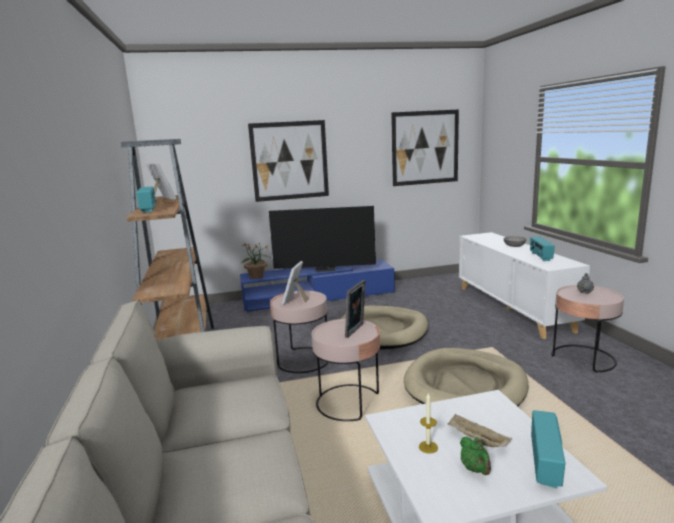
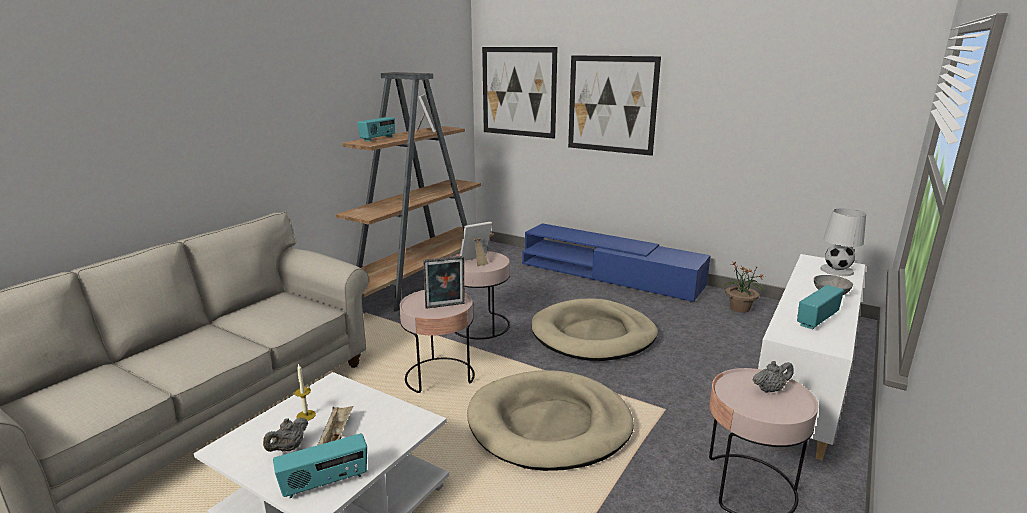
camera: 45 degrees right, 5 degrees up
potted plant [241,243,269,279] -> potted plant moved to [724,262,765,313]
television [269,206,376,272] -> none
picture [391,110,459,186] -> picture moved to [482,47,558,139]
green teapot [460,437,491,475] -> grey teapot [263,418,308,452]
none -> white table lamp [820,208,866,276]

